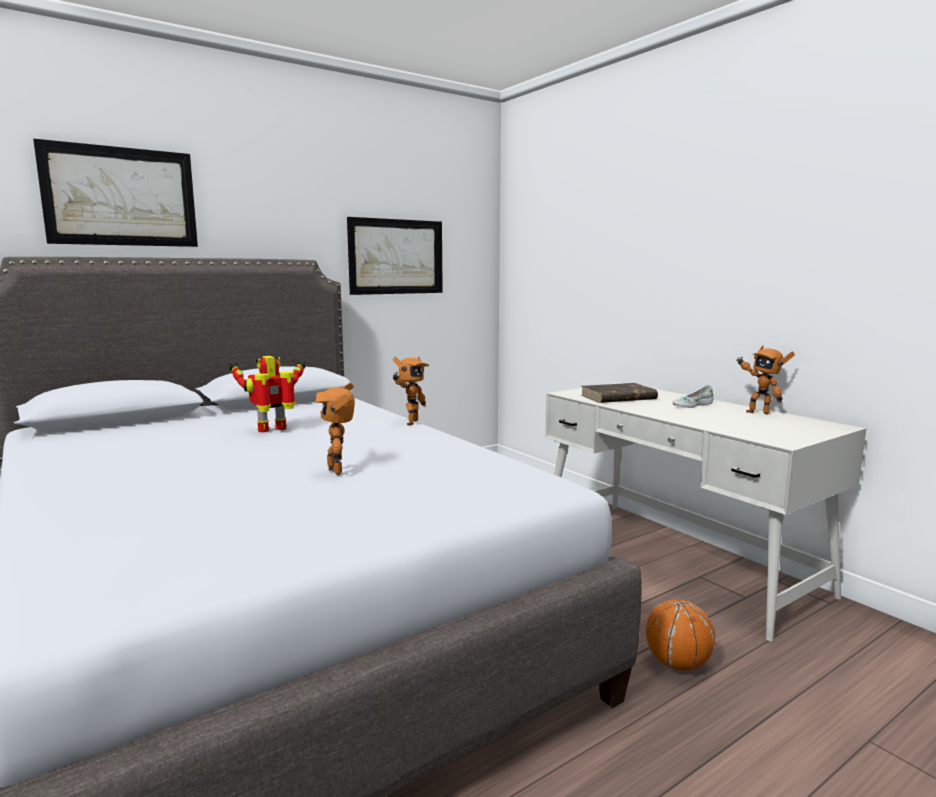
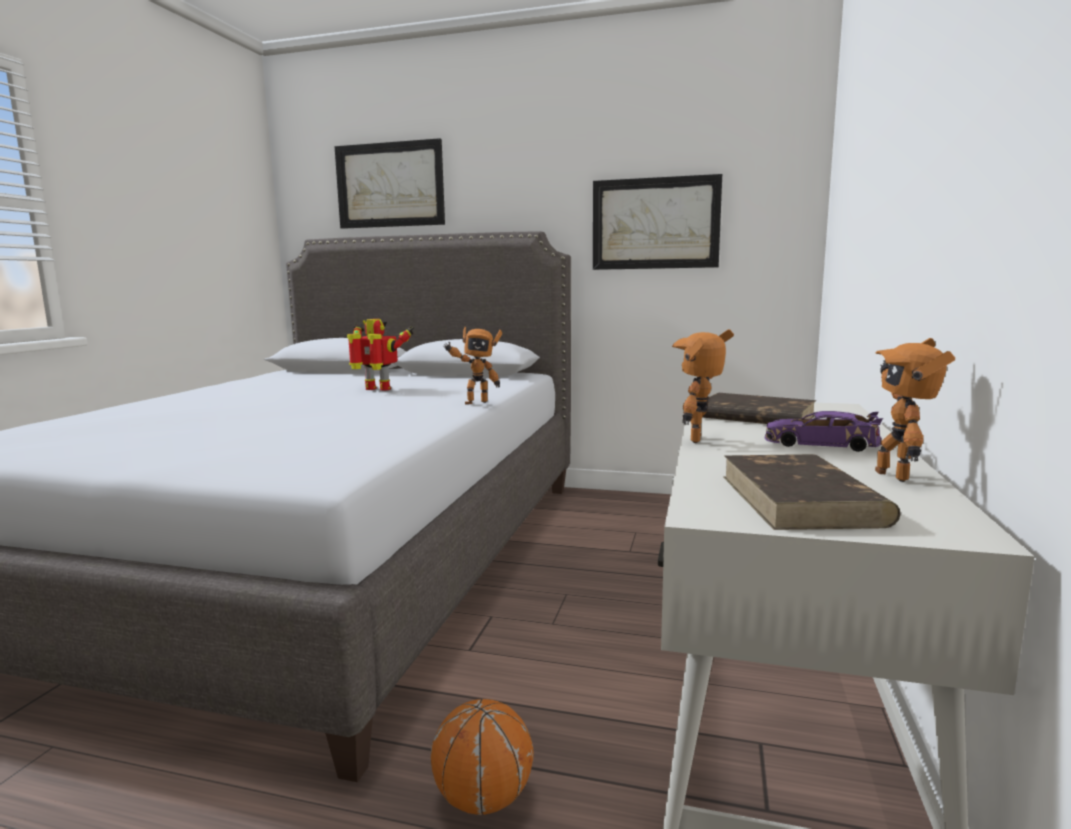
camera: 50 degrees right, 0 degrees up
toy robot [316,383,355,475] -> toy robot moved to [672,329,734,443]
white shoe [672,385,714,408] -> purple toy car [765,411,883,452]
none -> brown book [723,454,901,530]

